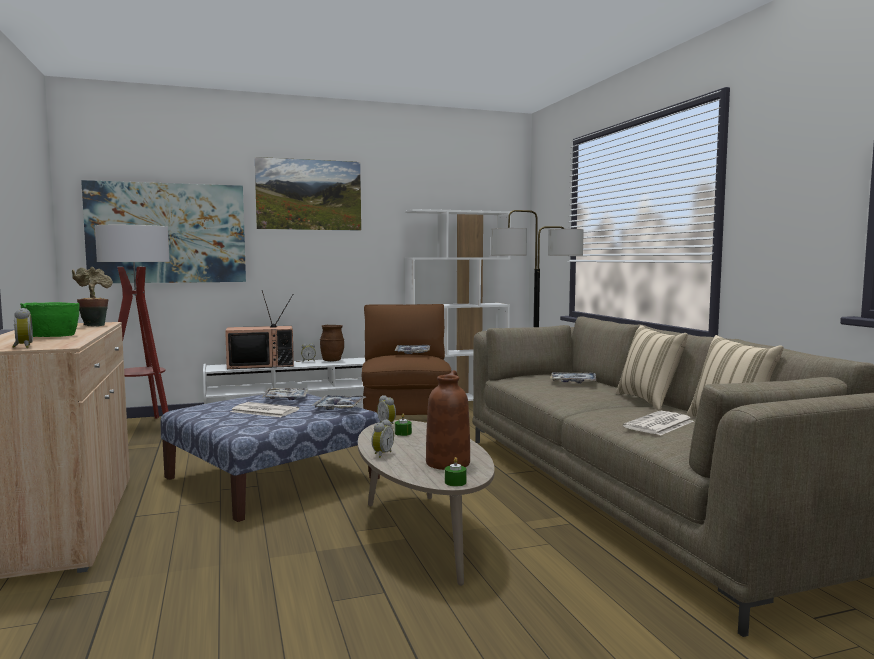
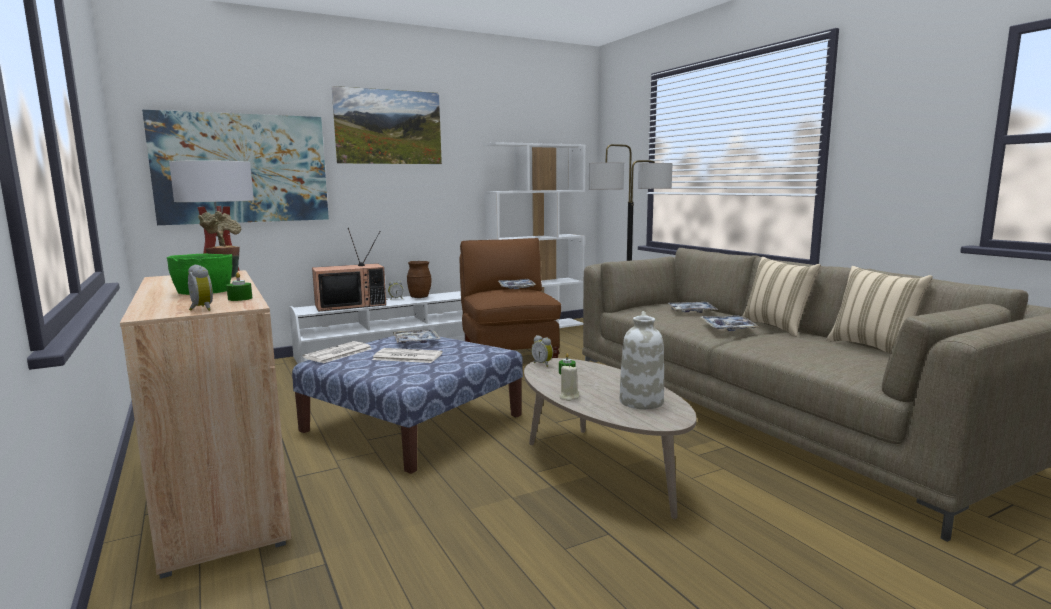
camera: 10 degrees left, 5 degrees up
tray [311,395,366,410] -> tray moved to [701,315,759,331]
alarm clock [372,419,394,458] -> beige candle [559,364,580,401]
brown vase [426,370,470,470] -> white vase [620,311,664,409]
green candle [445,457,466,486] -> green candle moved to [226,272,252,301]
newspaper [623,411,694,435] -> newspaper moved to [303,341,372,363]

